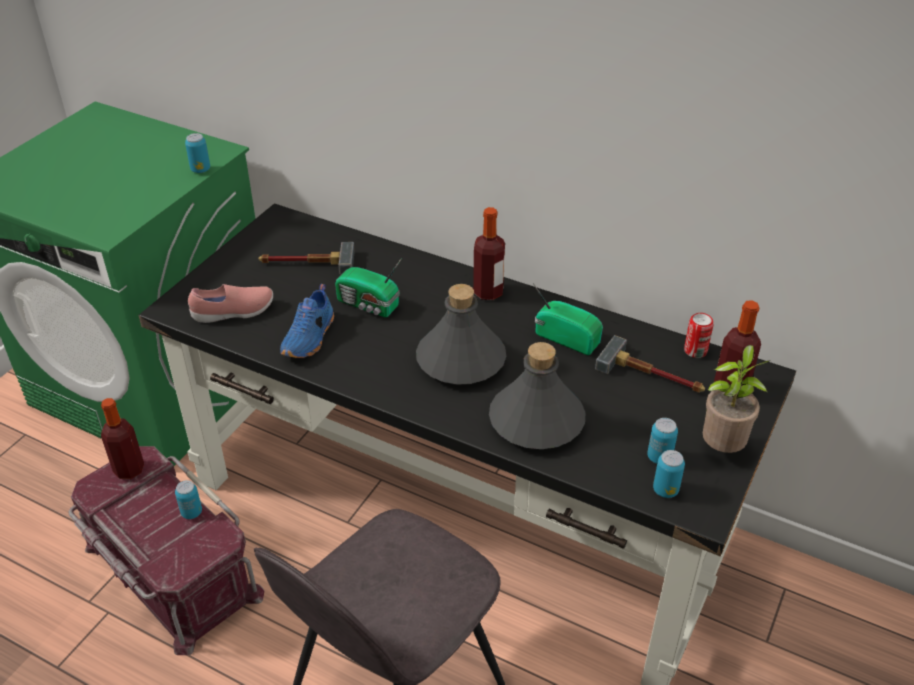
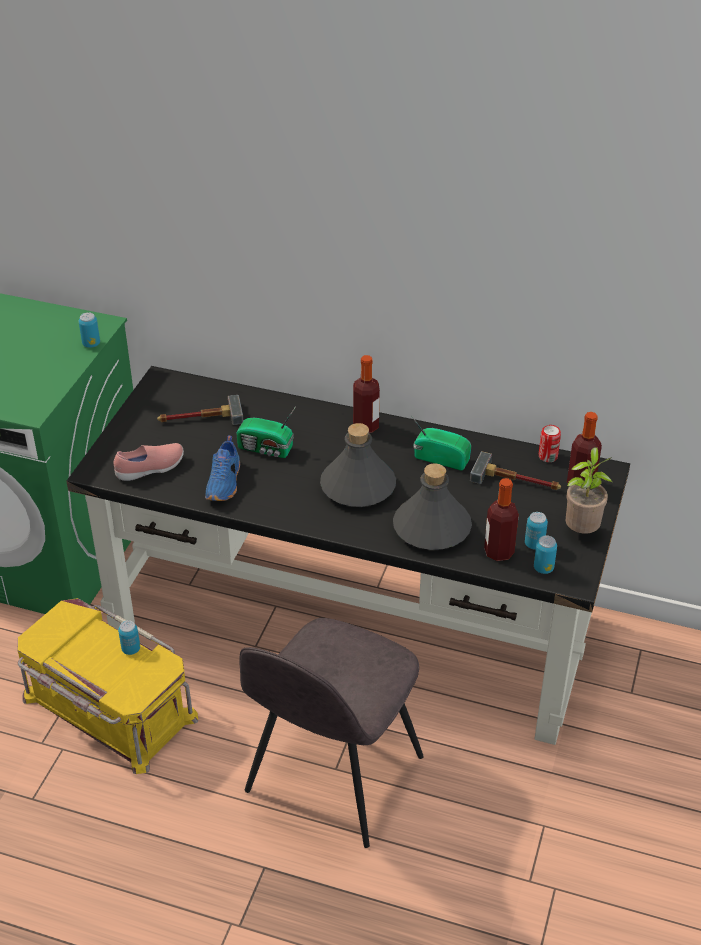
camera: 10 degrees left, 0 degrees up
red storage box [68,446,264,655] -> yellow storage box [18,598,198,774]
bottle [101,398,144,479] -> bottle moved to [484,478,519,561]

